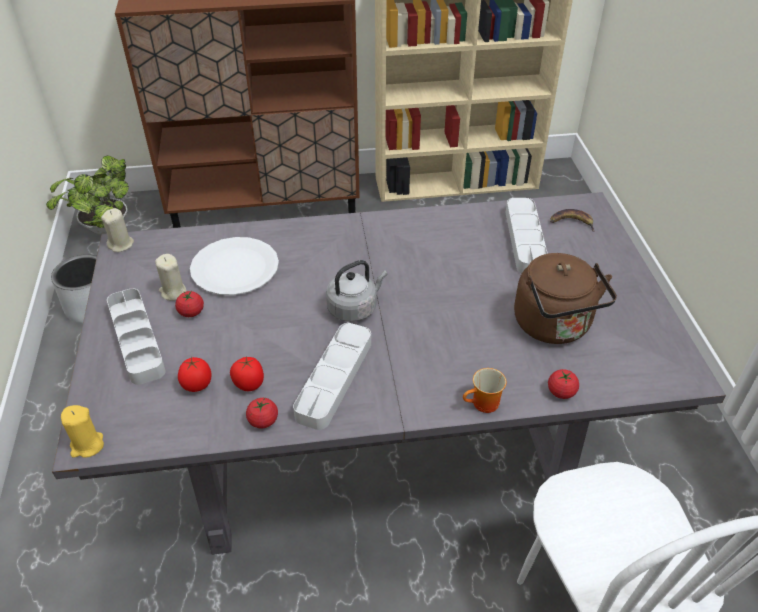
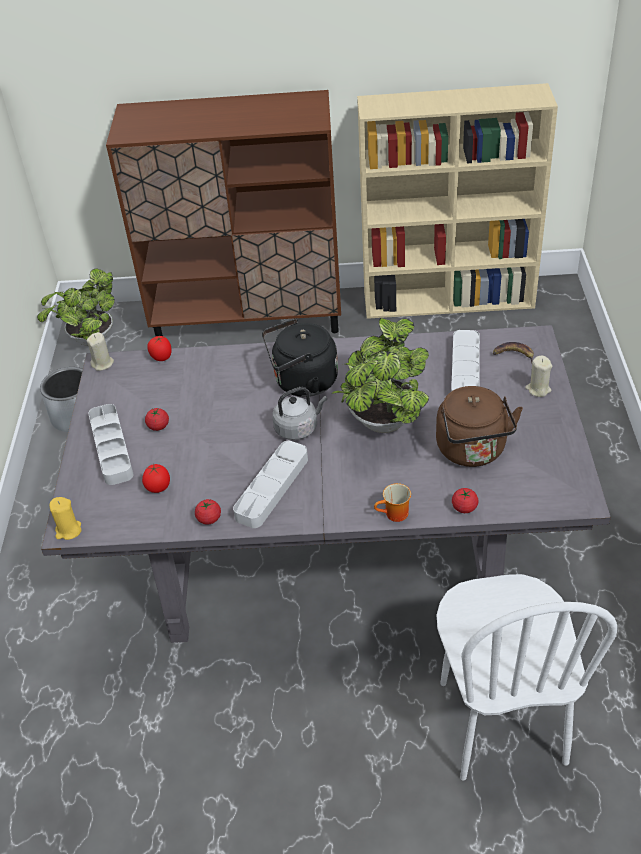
camera: 10 degrees right, 0 degrees up
beige candle [155,254,187,301] -> beige candle moved to [525,356,552,397]
white plate [190,237,279,295] -> none
tomato [230,356,264,391] -> tomato moved to [147,336,172,361]
none -> black kettle [262,318,338,397]
none -> potted plant [332,318,429,433]

